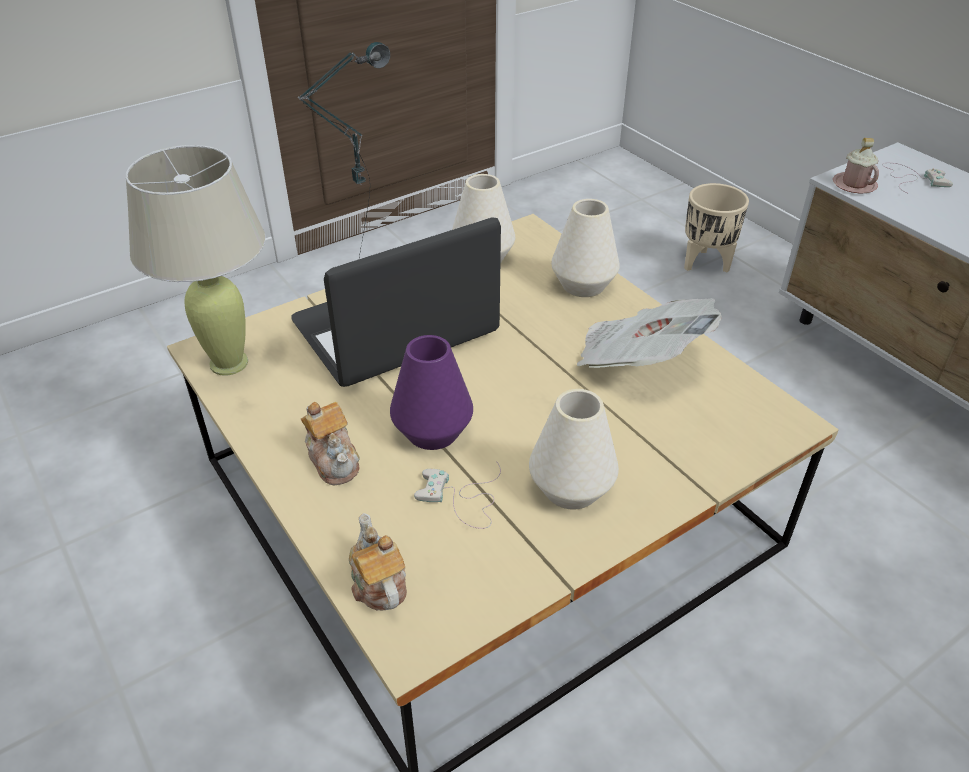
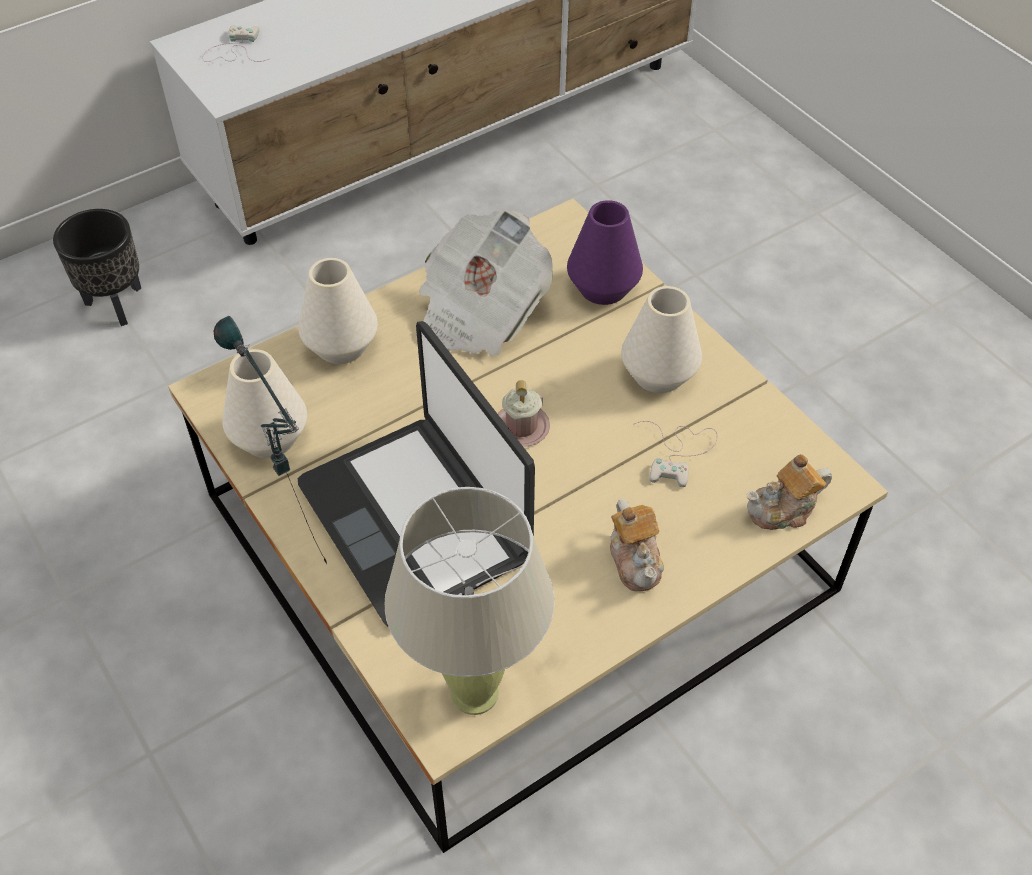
camera: 90 degrees left, 10 degrees up
teapot [301,402,360,485] -> teapot turned 105 degrees clockwise [610,499,664,591]
purple vase [390,335,473,450] -> purple vase moved to [567,200,643,305]
beige planter [684,183,749,273] -> black planter [53,209,141,326]
pink mug [833,138,879,194] -> pink mug moved to [498,380,550,447]

